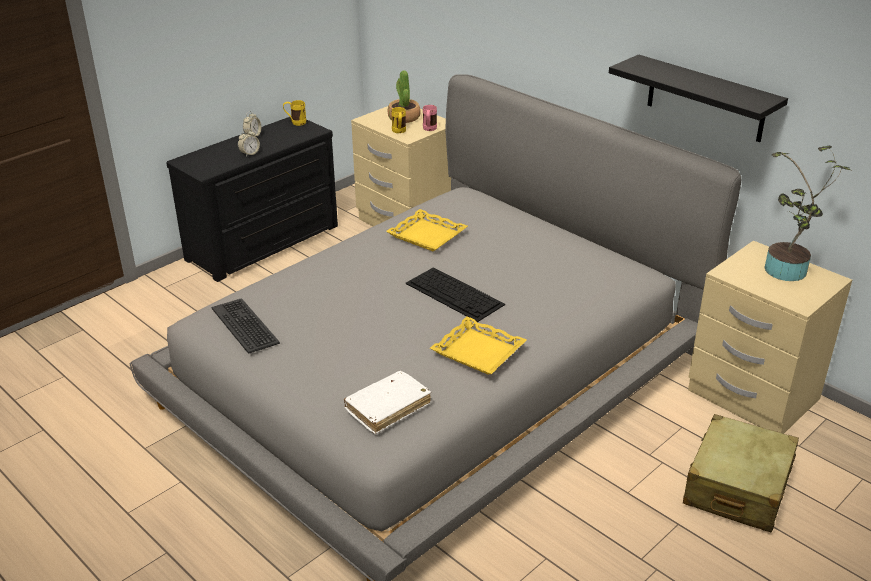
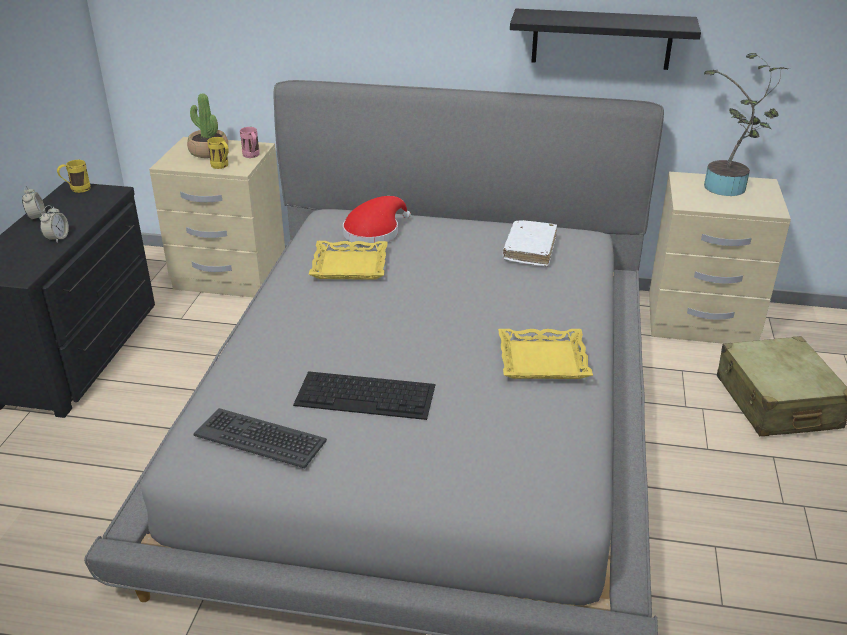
camera: 35 degrees left, 0 degrees up
white book [344,371,431,434] -> white book moved to [503,220,557,266]
keyboard [405,267,505,322] -> keyboard moved to [293,371,435,420]
none -> red hat [343,196,411,245]

